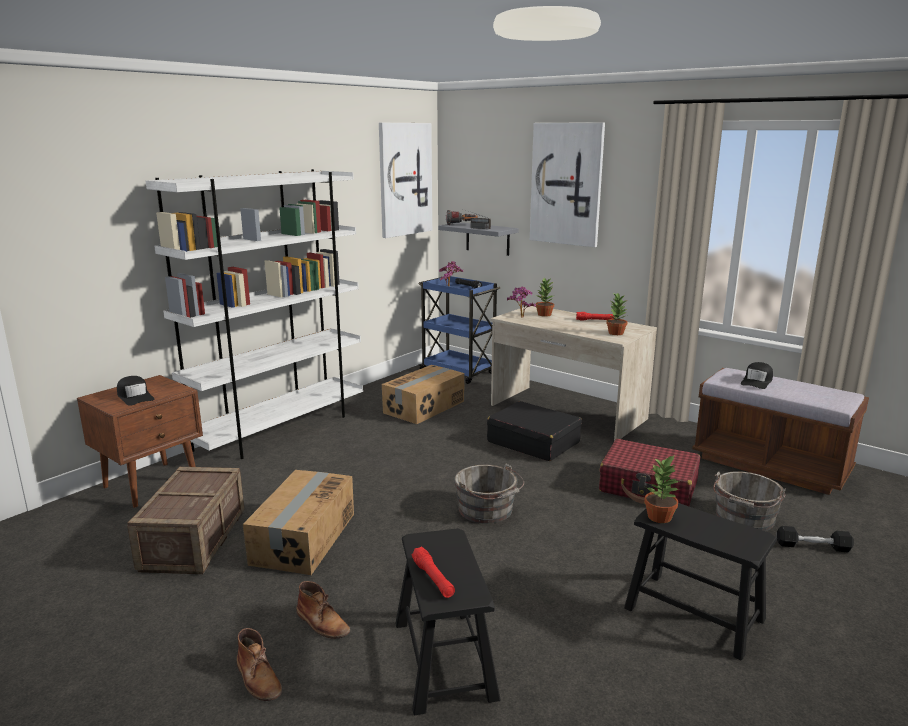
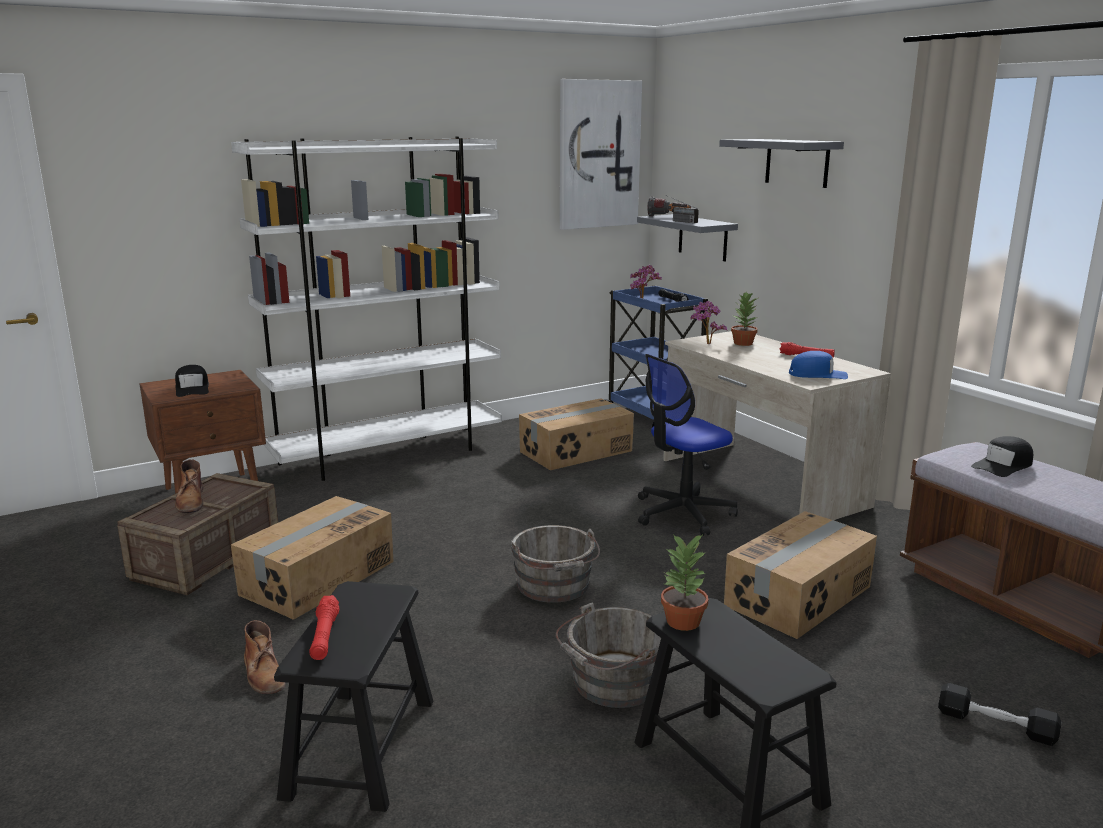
camera: 20 degrees right, 0 degrees up
brown boot [237,628,282,701] -> brown boot moved to [175,460,203,513]
black suitcase [487,401,582,461] -> office chair [638,354,738,536]
picture [530,122,605,247] -> grey shelf [719,139,844,188]
red suitcase [599,439,700,506] -> cardboard box [724,511,877,639]
potted plant [606,293,627,335] -> blue cap [789,351,848,379]
grey bucket [713,471,786,531] -> grey bucket moved to [556,602,661,708]

